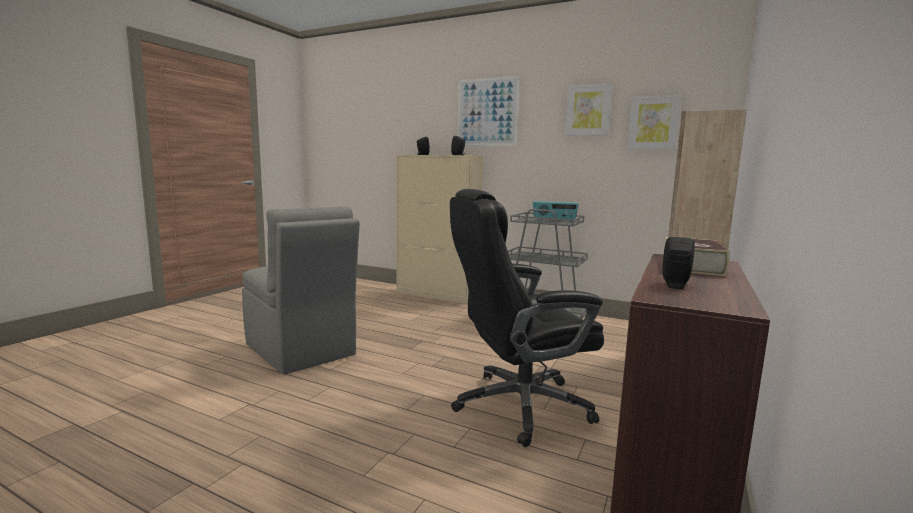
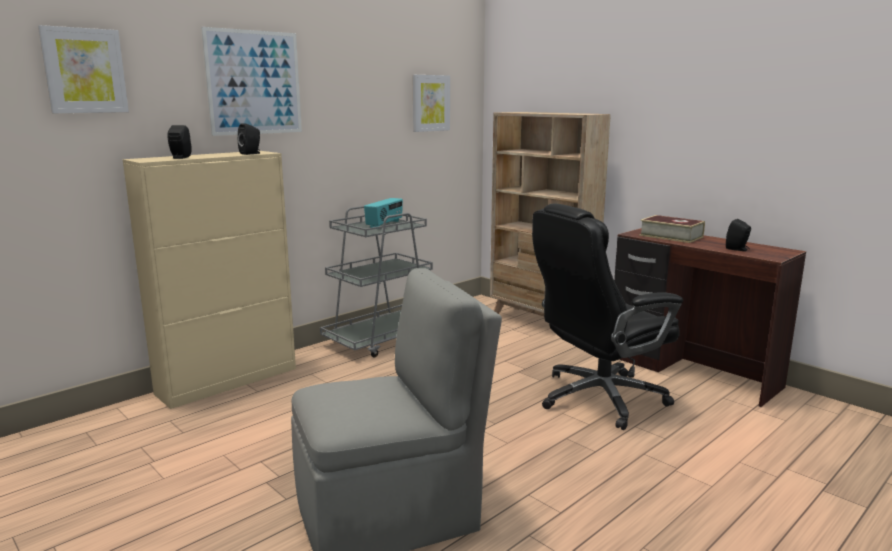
camera: 70 degrees left, 5 degrees up
black office chair [450,189,604,447] -> black office chair turned 60 degrees clockwise [532,203,683,430]
picture [565,83,612,136] -> picture moved to [38,25,129,113]

